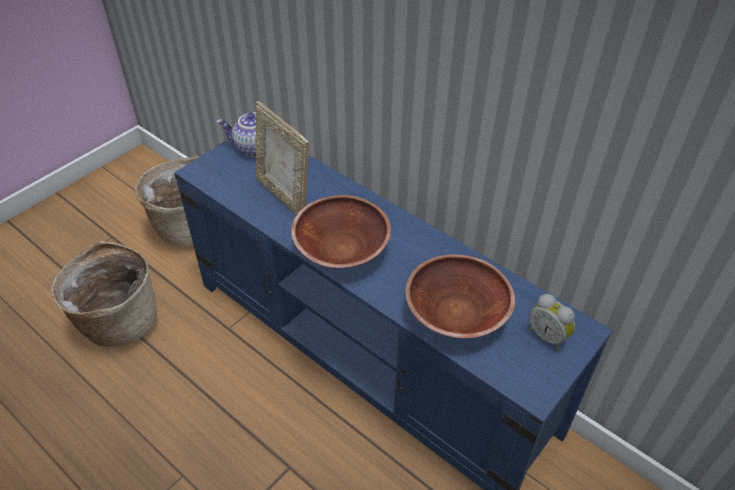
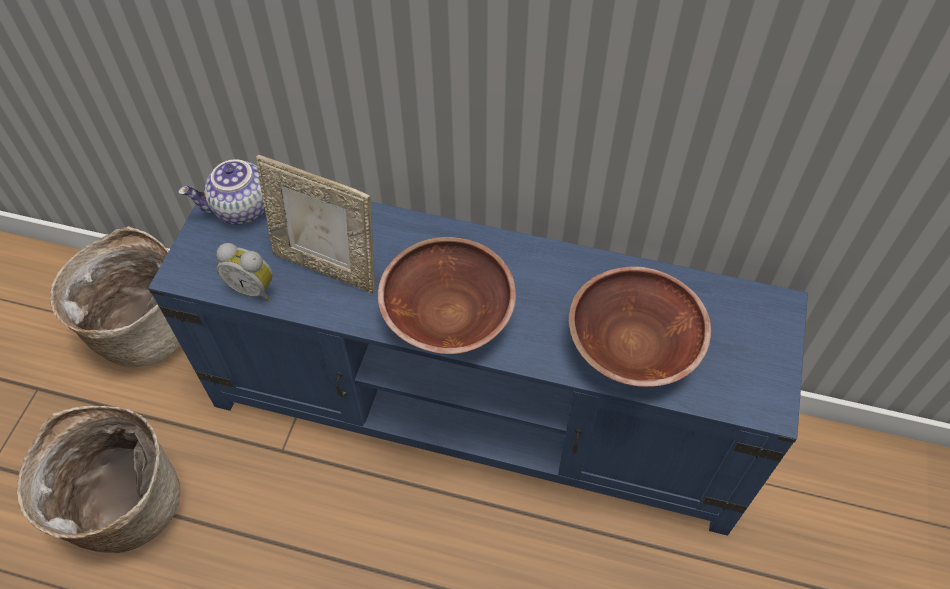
camera: 25 degrees left, 10 degrees up
alarm clock [529,294,575,351] -> alarm clock moved to [217,243,273,301]

